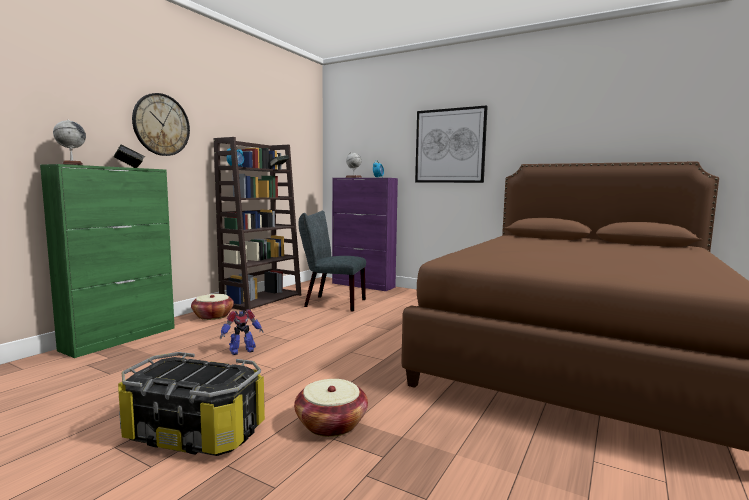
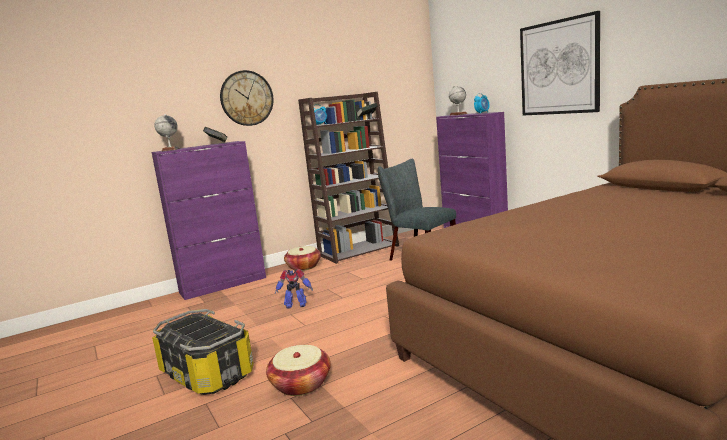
camera: 30 degrees right, 5 degrees up
green cabinet [40,164,175,358] -> purple cabinet [151,141,266,300]

